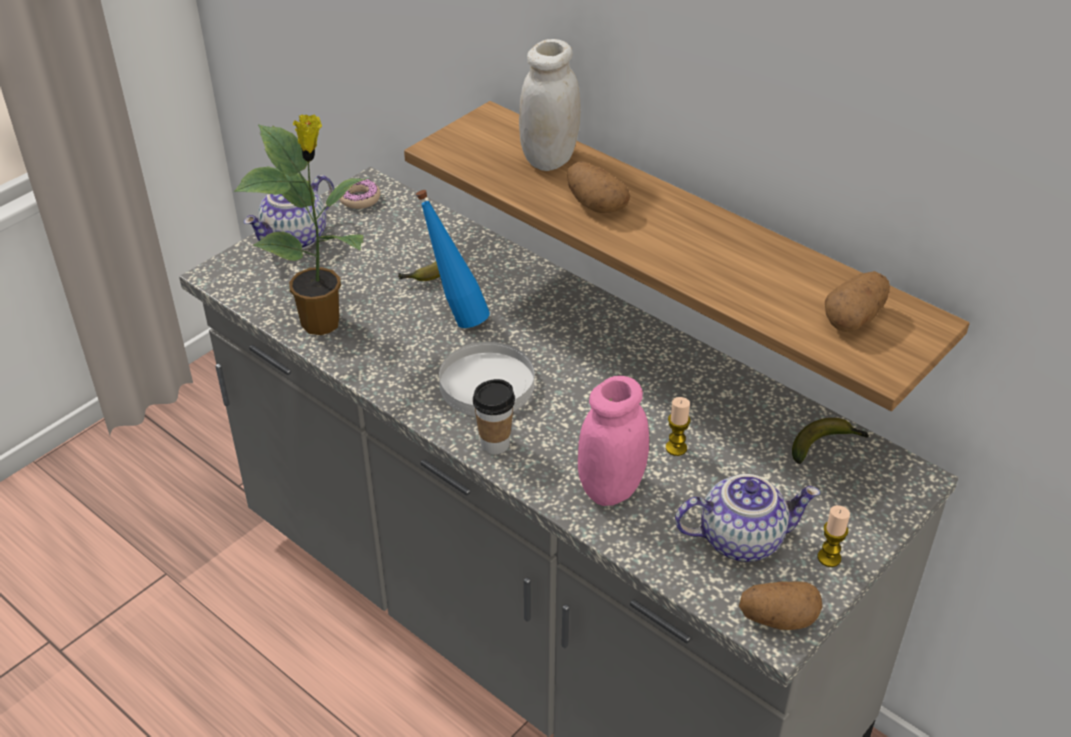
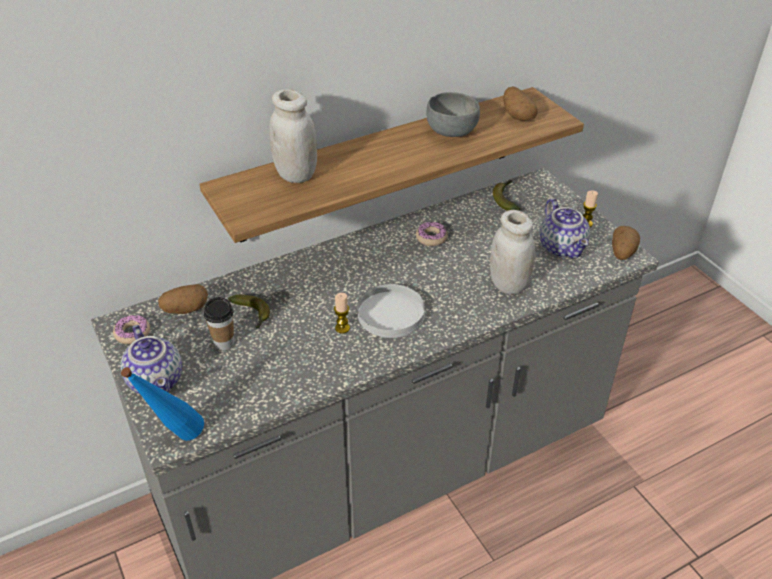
camera: 70 degrees left, 0 degrees up
potted plant [233,115,368,335] -> none
blue bottle [416,190,490,328] -> blue bottle moved to [121,367,204,441]
cup [473,379,515,454] -> cup moved to [204,297,234,350]
potato [567,161,630,213] -> potato moved to [158,284,208,314]
pink jar [578,376,649,506] -> white jar [490,210,535,294]
candle [666,397,690,456] -> candle moved to [334,293,350,333]
teapot [675,474,820,561] -> teapot turned 150 degrees clockwise [540,198,590,259]
none -> donut [416,222,448,246]
none -> grey bowl [426,92,480,137]

